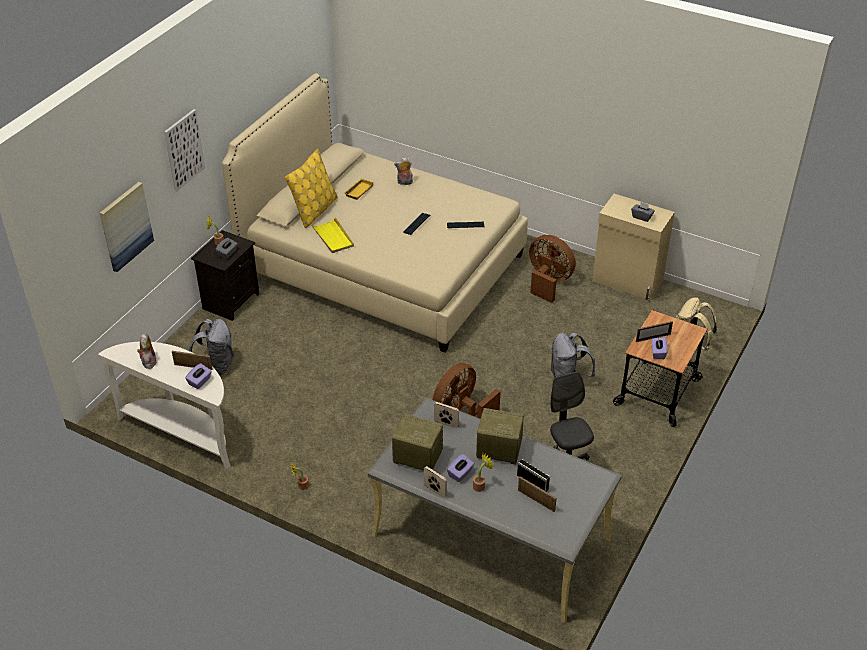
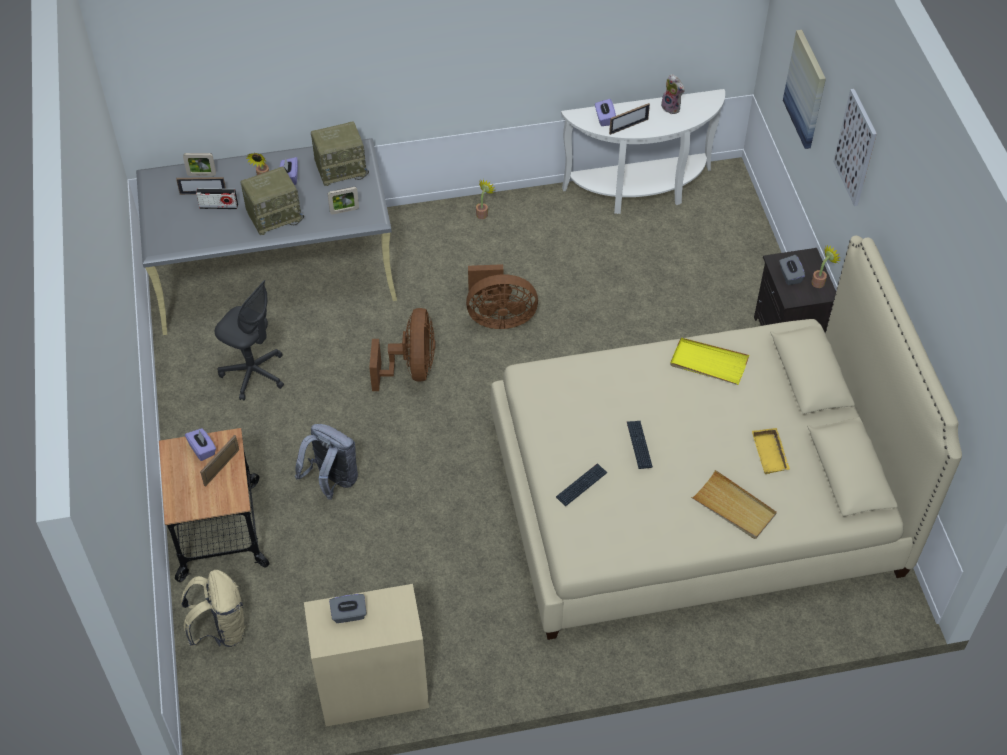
camera: 140 degrees right, 10 degrees up
grey backpack [189,319,234,376] -> none
yellow pillow [285,148,338,228] -> none
plush toy [394,157,413,185] -> beige tray [691,470,777,539]
picture frame [424,466,447,498] -> picture frame moved to [183,153,216,176]
brown fan [529,235,576,303] -> brown fan moved to [466,264,538,329]

